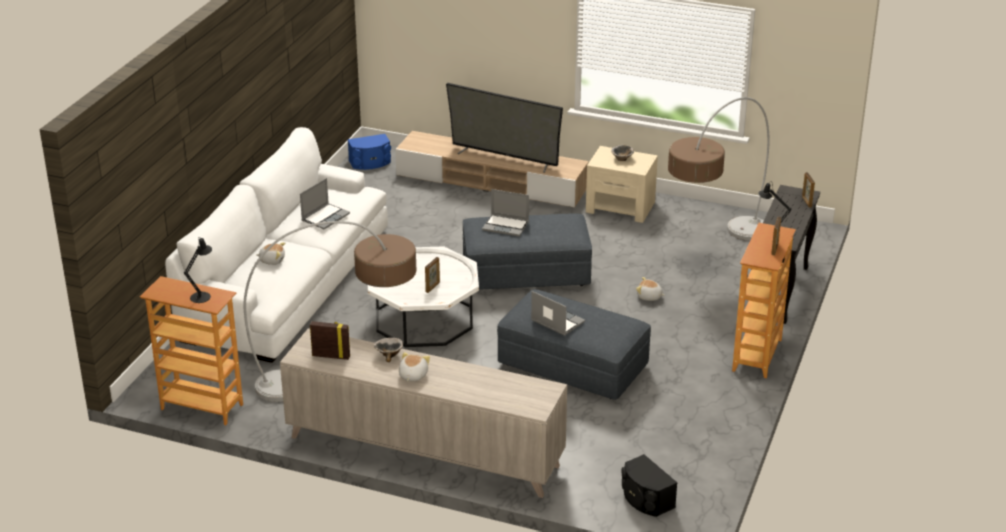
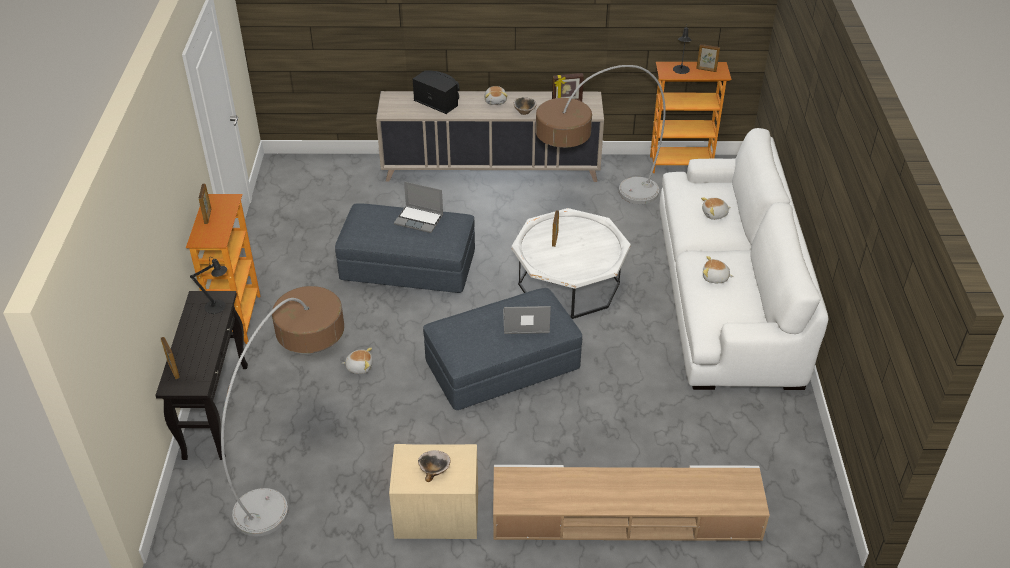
camera: 160 degrees right, 10 degrees up
laptop [300,178,350,230] -> plush toy [703,256,734,283]
blue speaker [348,134,391,170] -> none
television [446,83,563,173] -> none
black speaker [622,454,677,517] -> black speaker moved to [412,70,460,114]
none -> picture frame [696,44,720,72]

